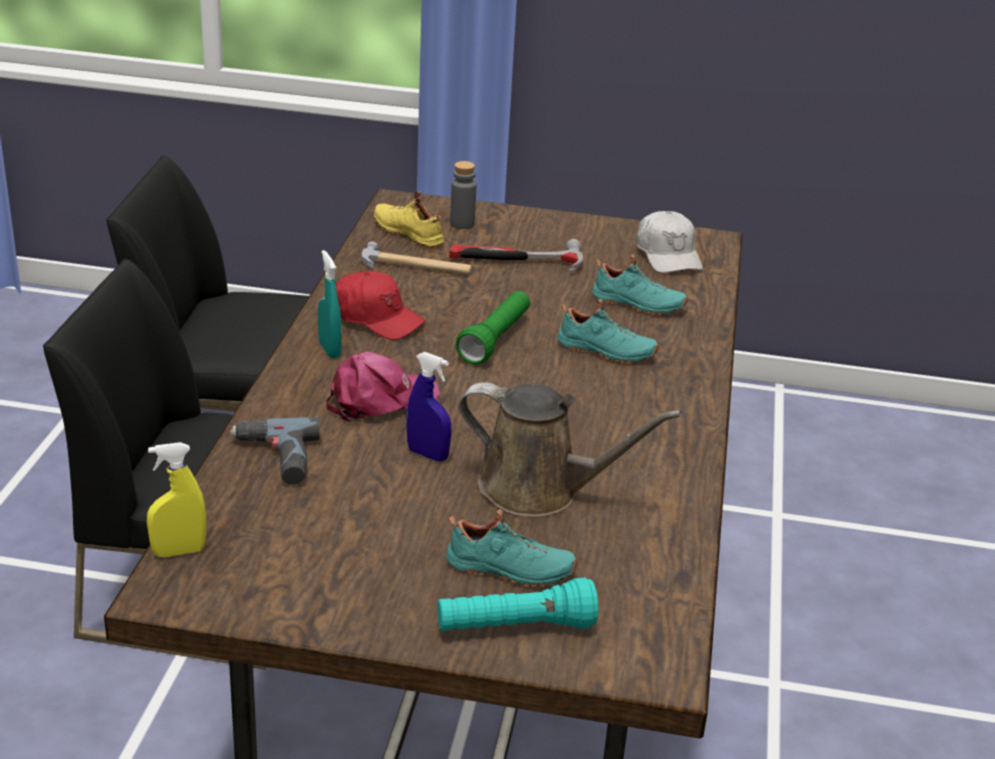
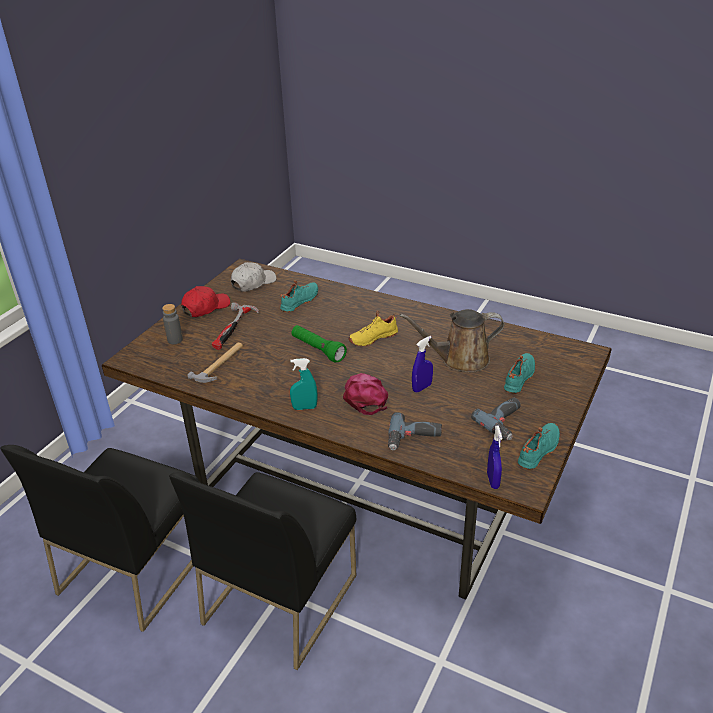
camera: 70 degrees left, 5 degrees up
yellow spray bottle [147,442,206,557] -> blue spray bottle [487,426,502,489]
red cap [336,271,426,340] -> red cap moved to [181,286,230,317]
yellow shoe [374,191,444,248] -> yellow shoe moved to [348,311,398,347]
turquoise flashlight [437,578,599,631] -> none
brown watering can [458,382,682,518] -> brown watering can turned 135 degrees counterclockwise [400,309,505,373]
turquoise shoe [558,299,659,363] -> turquoise shoe moved to [518,423,560,469]
white cap [637,211,703,273] -> white cap turned 45 degrees counterclockwise [231,262,276,292]
none -> power drill [471,398,521,440]

